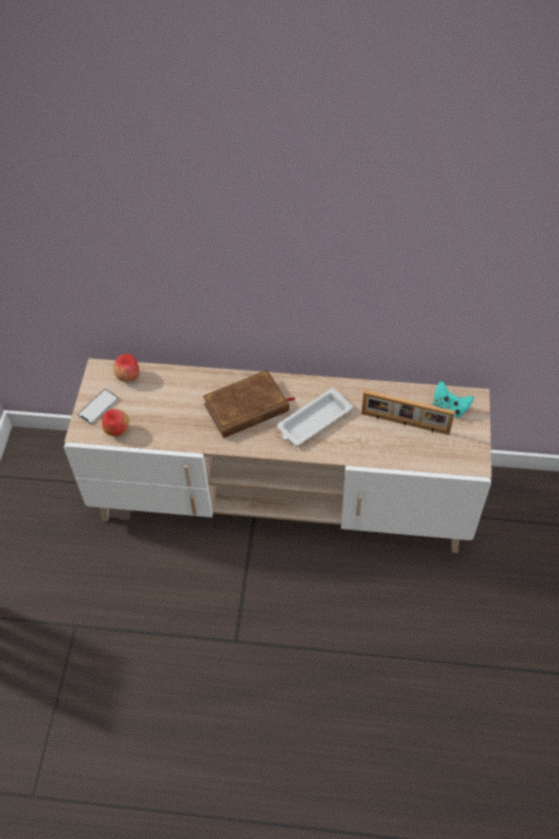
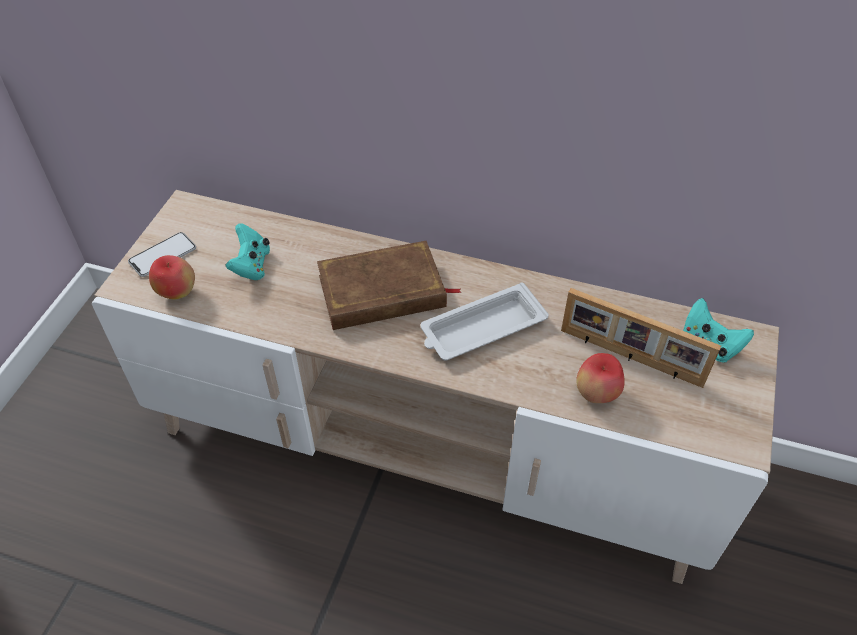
camera: 10 degrees right, 5 degrees down
apple [113,354,140,382] -> apple moved to [576,353,625,403]
none -> turquoise game controller [226,224,270,280]

